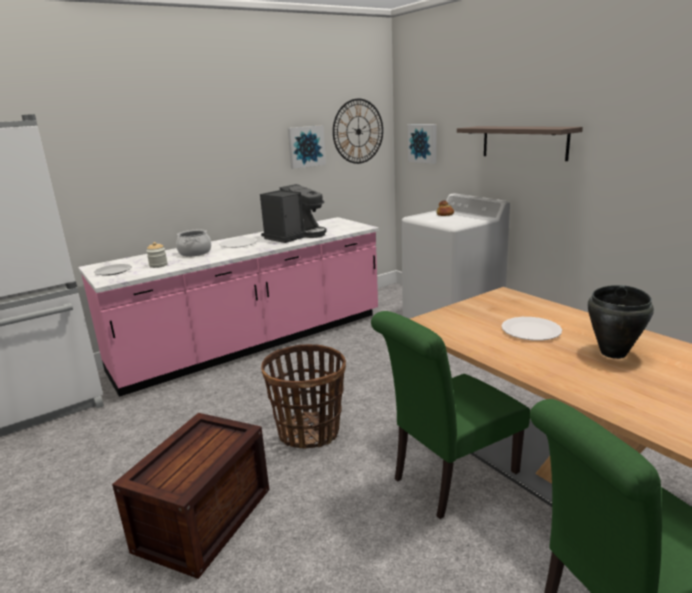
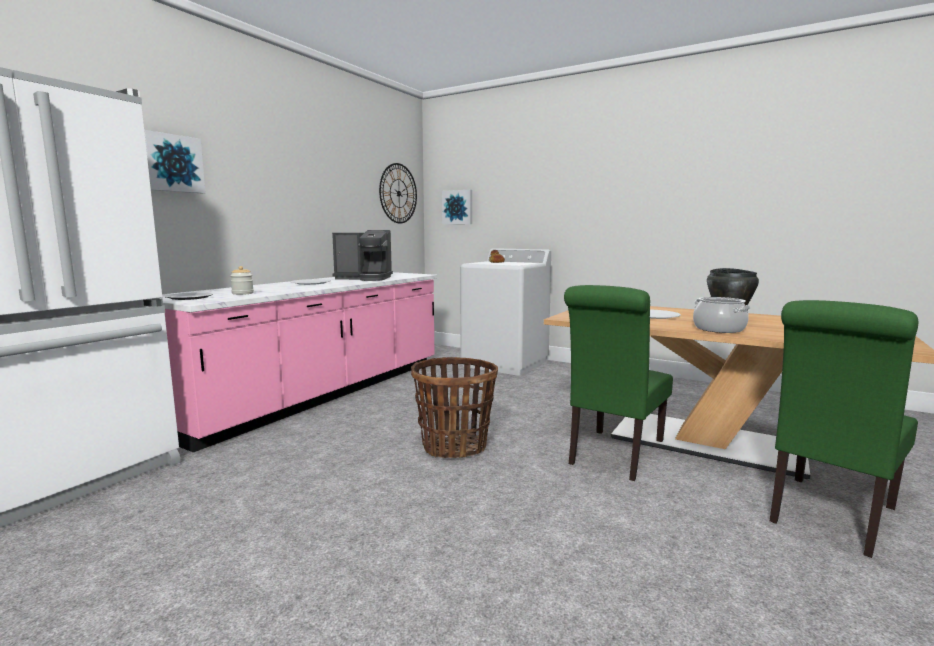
camera: 25 degrees left, 10 degrees down
crate [112,413,269,579] -> none
cooking pot [176,230,211,256] -> cooking pot moved to [693,297,750,333]
coffee machine [260,184,327,243] -> coffee machine turned 75 degrees clockwise [332,230,393,281]
picture [288,125,326,169] -> picture moved to [144,130,206,193]
shelf [457,126,583,161] -> none

